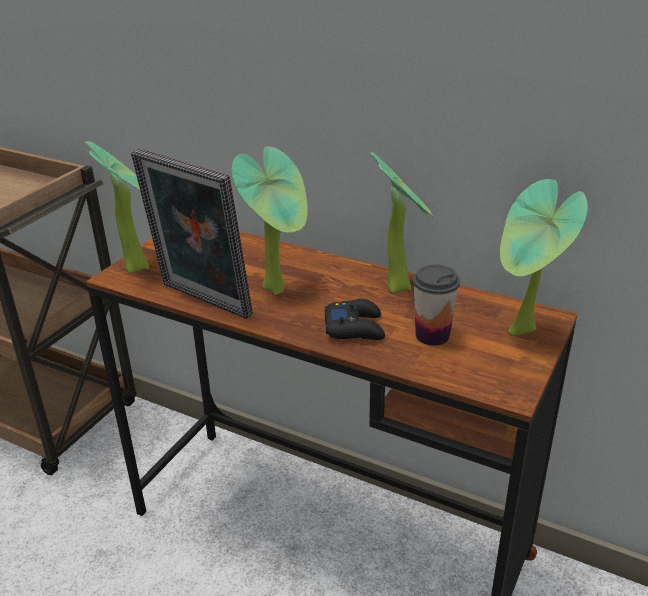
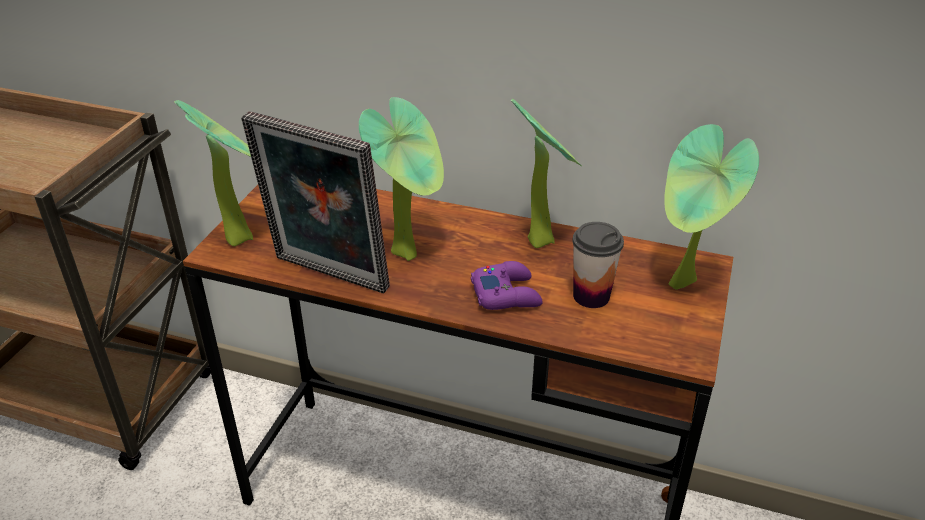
camera: 10 degrees left, 5 degrees up
black game controller [325,299,385,340] -> purple game controller [471,261,543,310]

